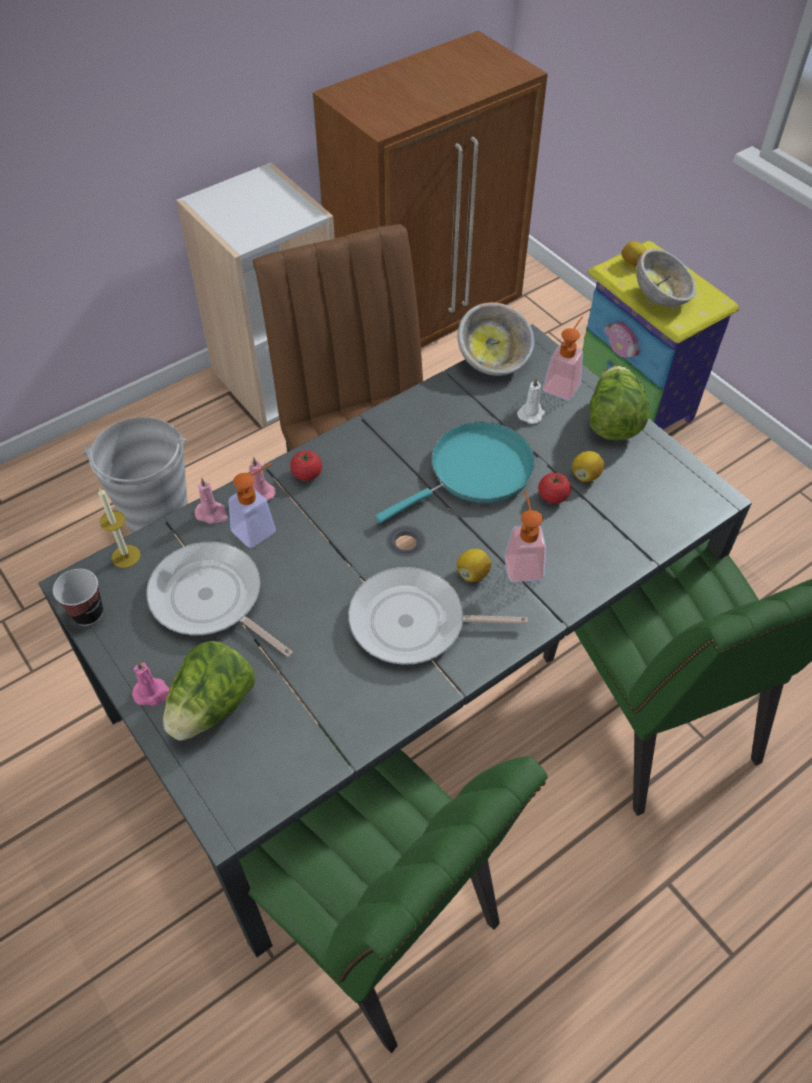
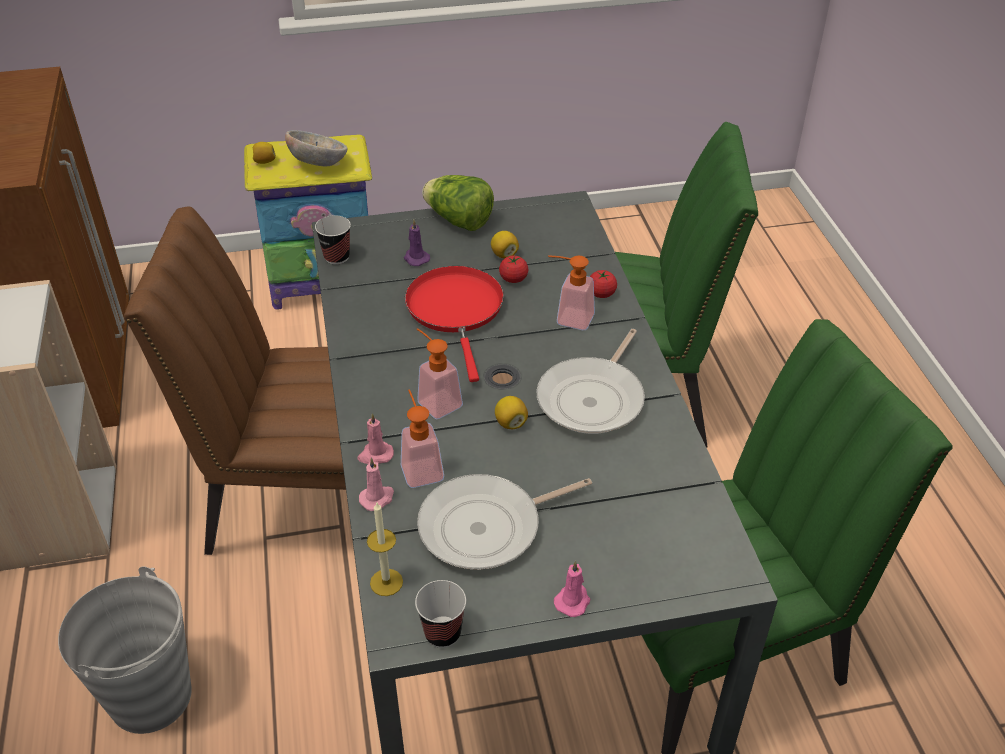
camera: 65 degrees left, 10 degrees down
lettuce [163,641,255,741] -> none
tomato [290,450,322,481] -> tomato moved to [590,270,617,298]
turquoise frying pan [375,422,535,523] -> red frying pan [405,266,504,382]
bowl [457,302,534,376] -> cup [315,215,351,265]
lemon [457,549,491,582] -> lemon moved to [495,396,528,429]
white candle [517,377,545,424] -> purple candle [404,220,430,266]
soap dispenser [543,317,583,400] -> soap dispenser moved to [417,328,463,419]

